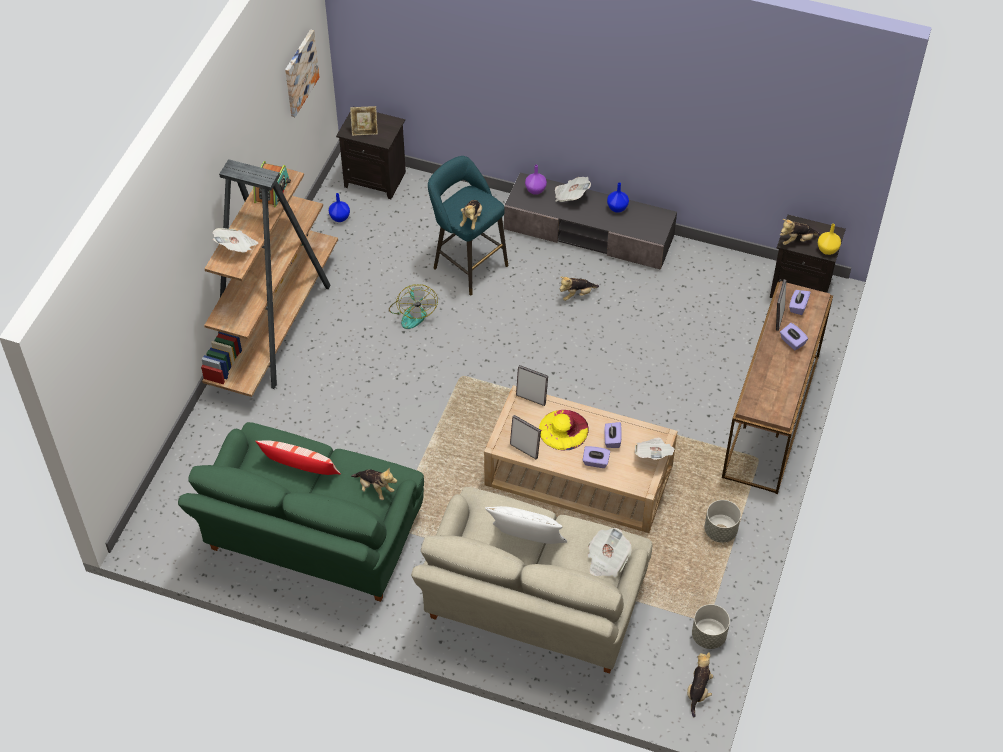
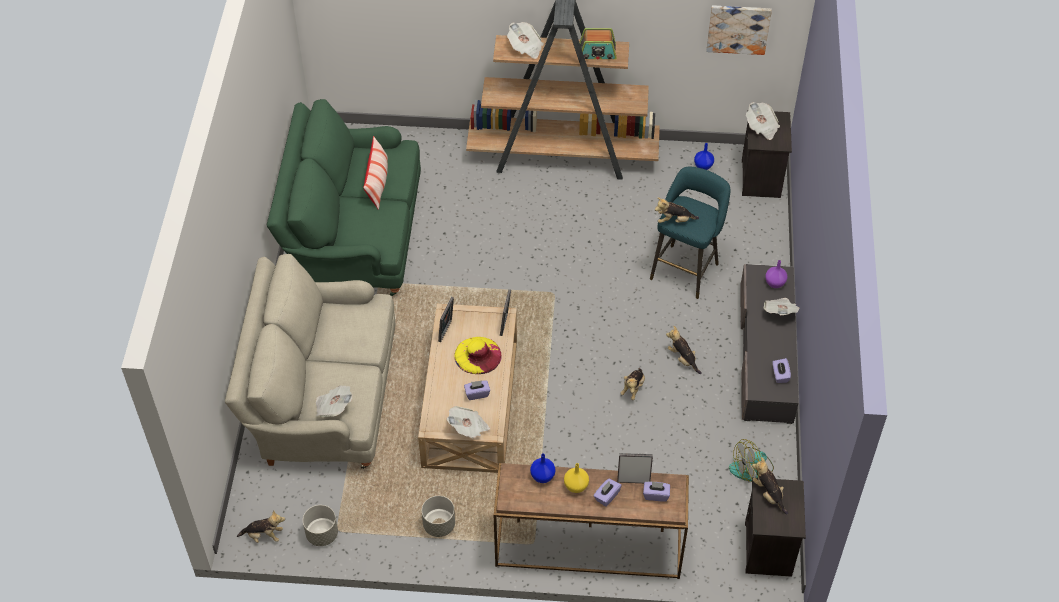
camera: 75 degrees right, 0 degrees up
picture frame [350,106,378,136] -> newspaper [746,102,780,140]
plush toy [351,468,397,500] -> plush toy moved to [621,368,645,400]
fan [389,284,438,329] -> fan moved to [729,439,774,482]
white pillow [485,506,567,544] -> none
purple tissue box [583,446,610,468] -> purple tissue box moved to [773,358,791,383]
blue vase [607,182,629,213] -> blue vase moved to [530,453,556,483]
yellow vase [818,224,841,255] -> yellow vase moved to [564,463,589,493]

